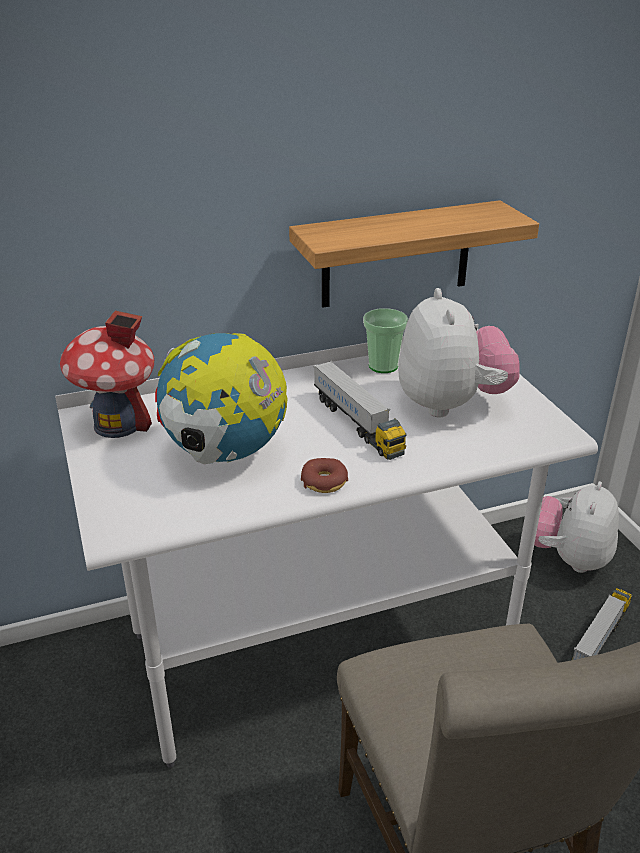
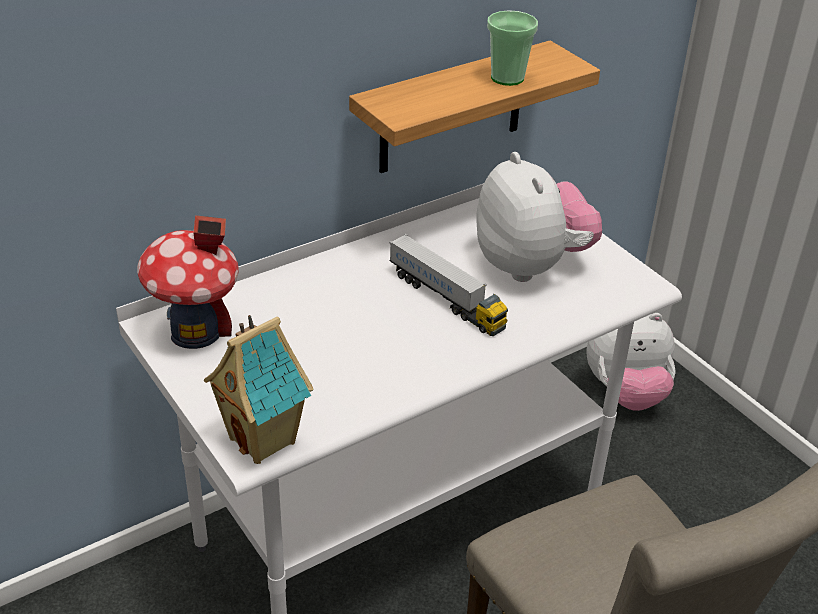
camera: 15 degrees left, 5 degrees up
globe [155,333,288,464] -> none
donut [301,458,348,493] -> none
cup [363,308,408,373] -> cup moved to [487,10,538,86]
plush toy [534,481,619,573] -> plush toy turned 105 degrees counterclockwise [586,313,676,411]
toy truck [572,588,632,660] -> none
none -> toy house [204,315,314,464]

